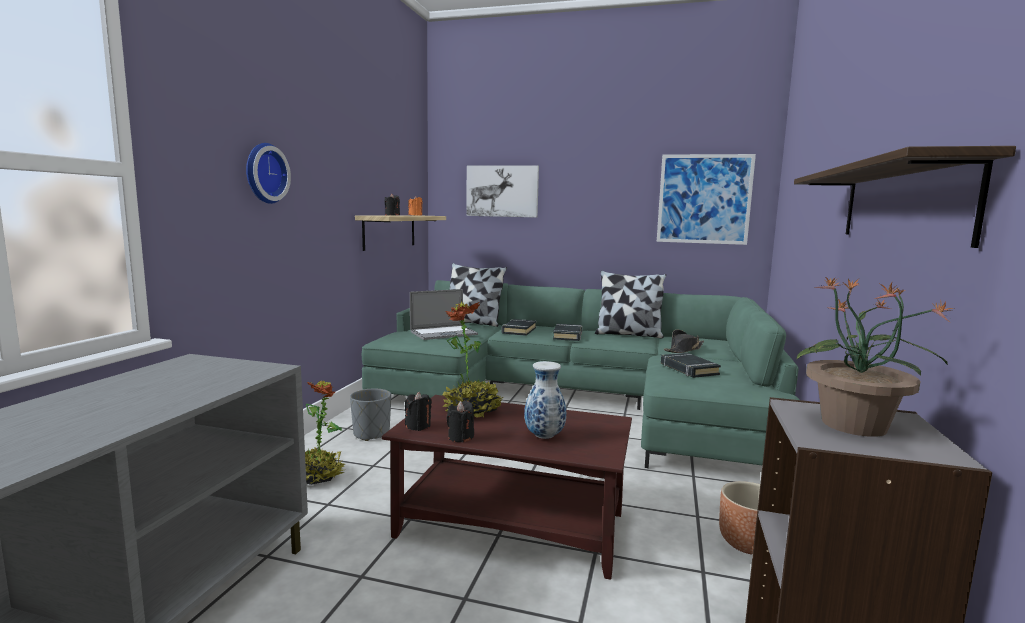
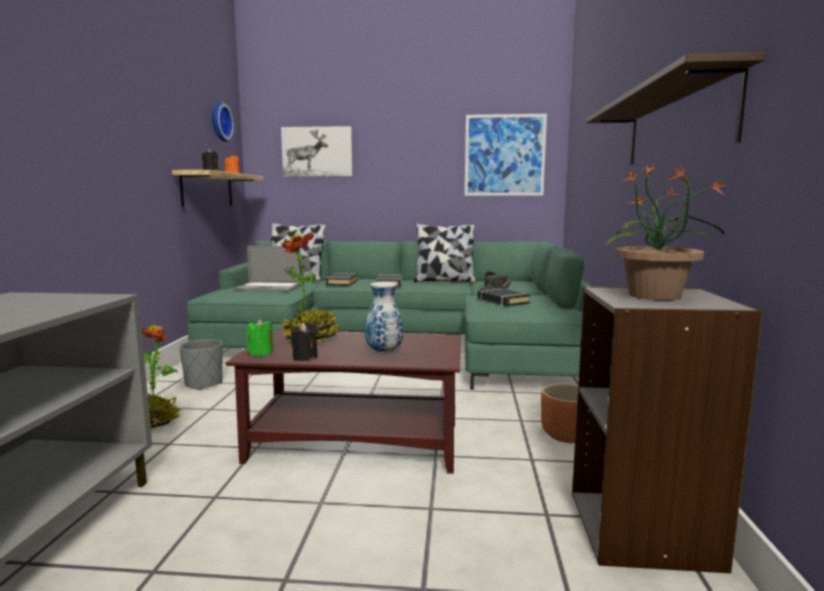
camera: 10 degrees left, 0 degrees up
wall clock [246,143,291,204] -> wall clock moved to [212,102,234,142]
black candle [405,392,432,431] -> green candle [247,319,273,356]
laptop [410,289,478,340] -> laptop turned 45 degrees clockwise [234,246,302,291]

